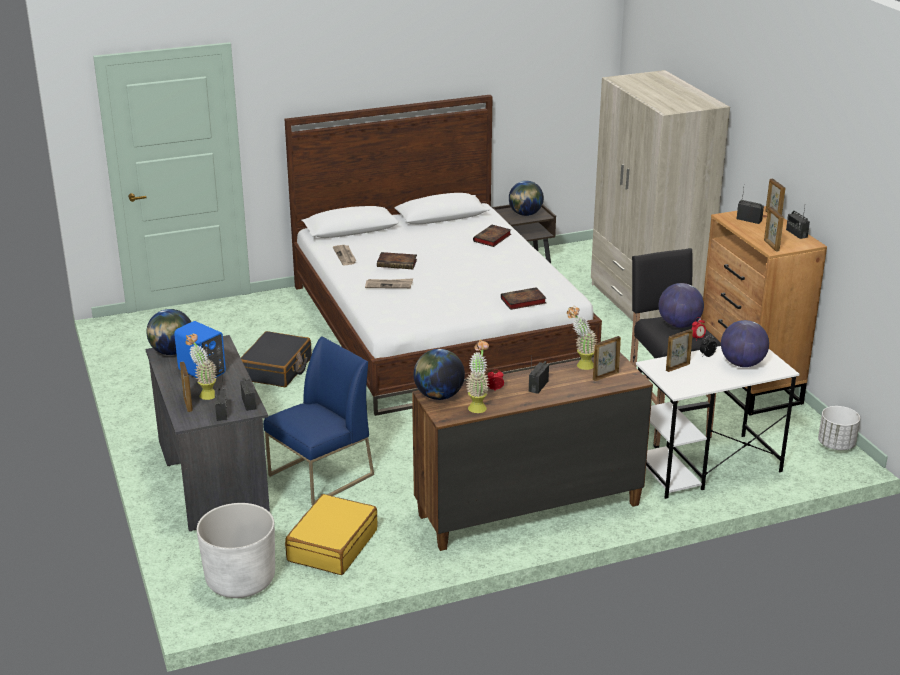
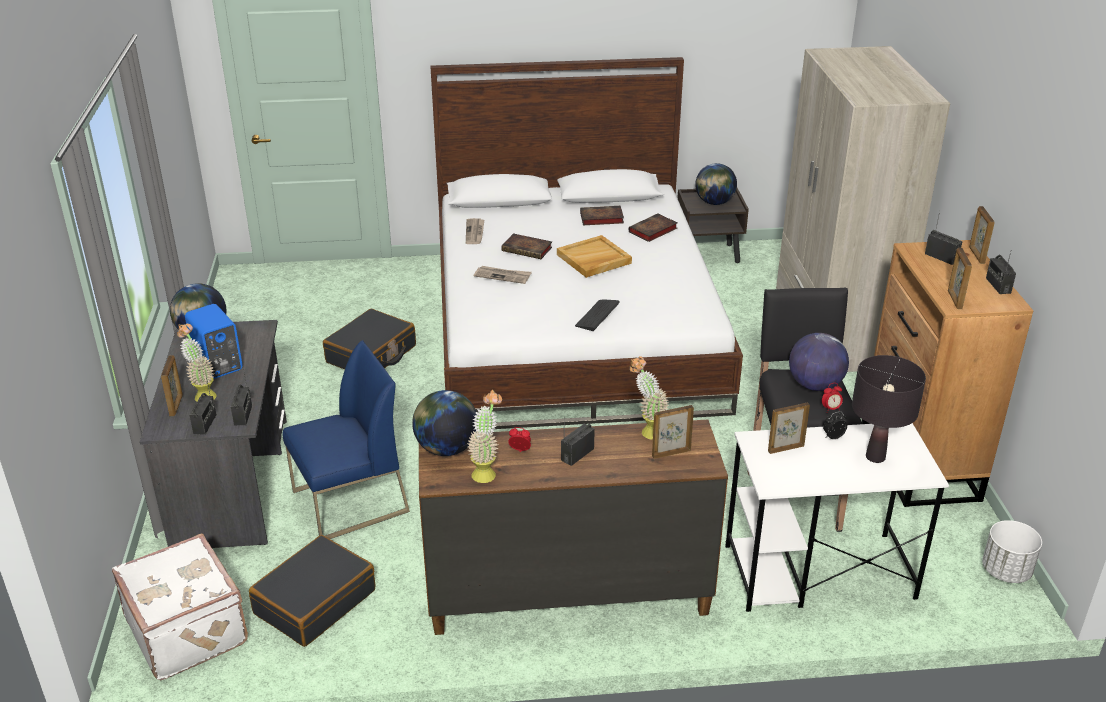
camera: 15 degrees right, 5 degrees up
white planter [197,503,275,598] -> white suitcase [112,534,248,680]
yellow suitcase [285,494,378,575] -> black suitcase [249,535,375,647]
book [501,287,547,310] -> book moved to [580,206,624,225]
globe [721,320,769,367] -> black table lamp [852,355,926,463]
none -> beige tray [557,235,632,278]
none -> keyboard [575,299,620,331]

